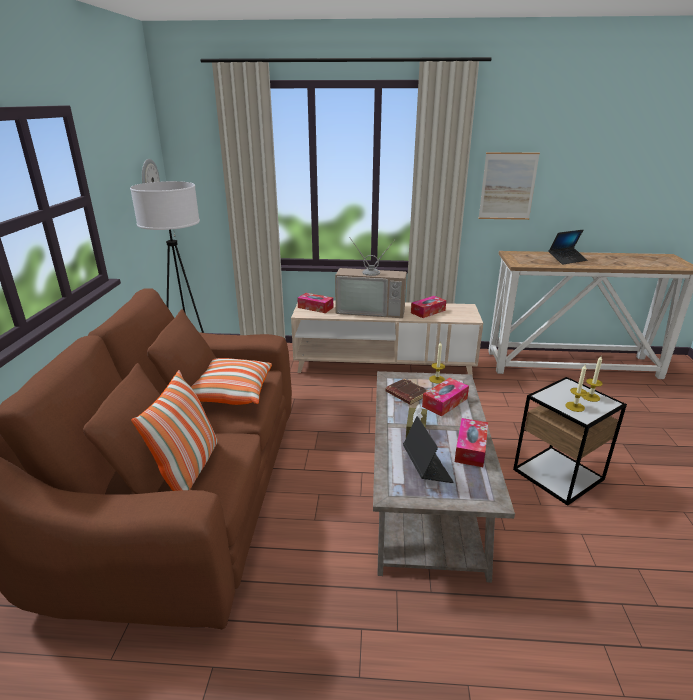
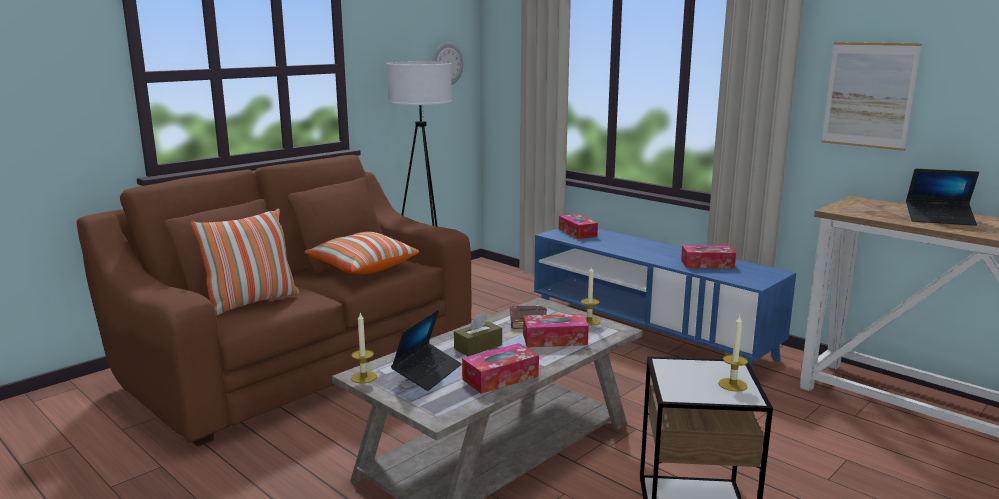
camera: 40 degrees right, 10 degrees down
beige tv stand [291,301,483,377] -> blue tv stand [534,228,796,370]
television [335,238,407,318] -> none
candle [565,365,587,412] -> candle moved to [351,313,377,383]

